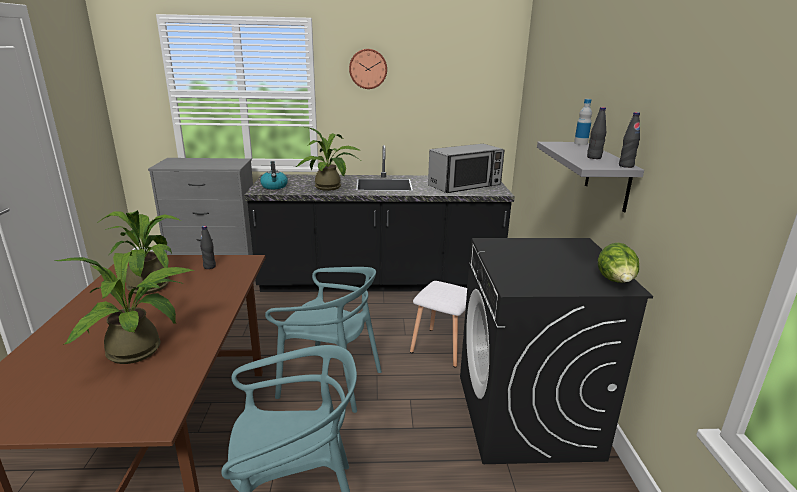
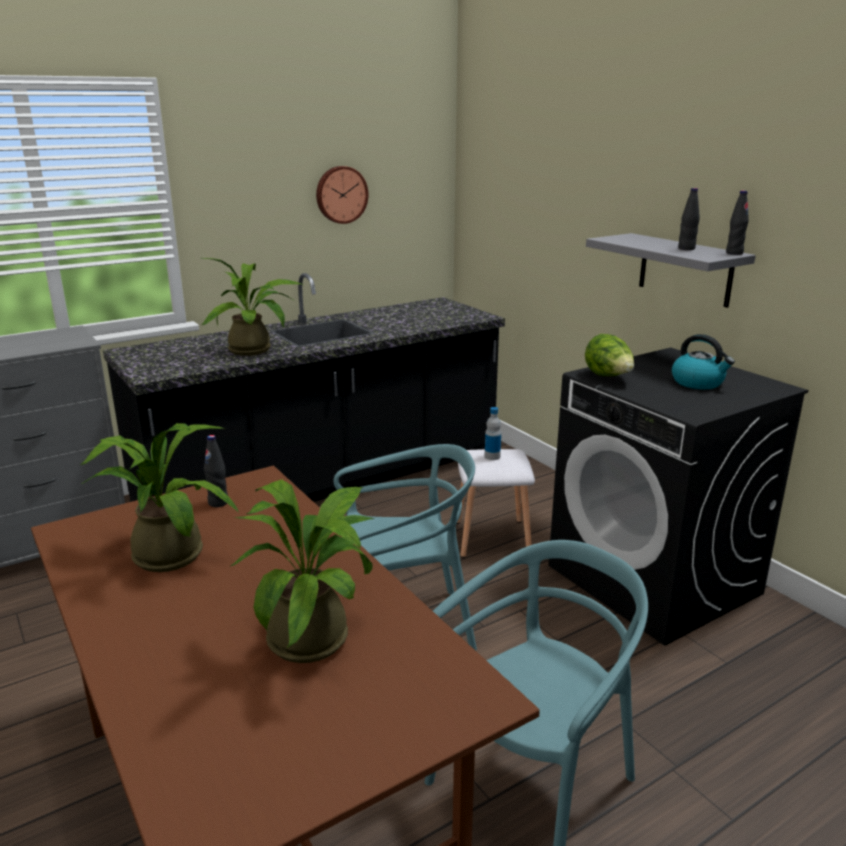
camera: 30 degrees left, 0 degrees up
kettle [260,161,288,189] -> kettle moved to [672,334,735,389]
wall clock [349,49,387,89] -> wall clock moved to [316,166,368,224]
microwave [428,144,504,193] -> none
bottle [574,99,592,145] -> bottle moved to [485,407,501,460]
lettuce [598,243,639,283] -> lettuce moved to [585,334,634,376]

